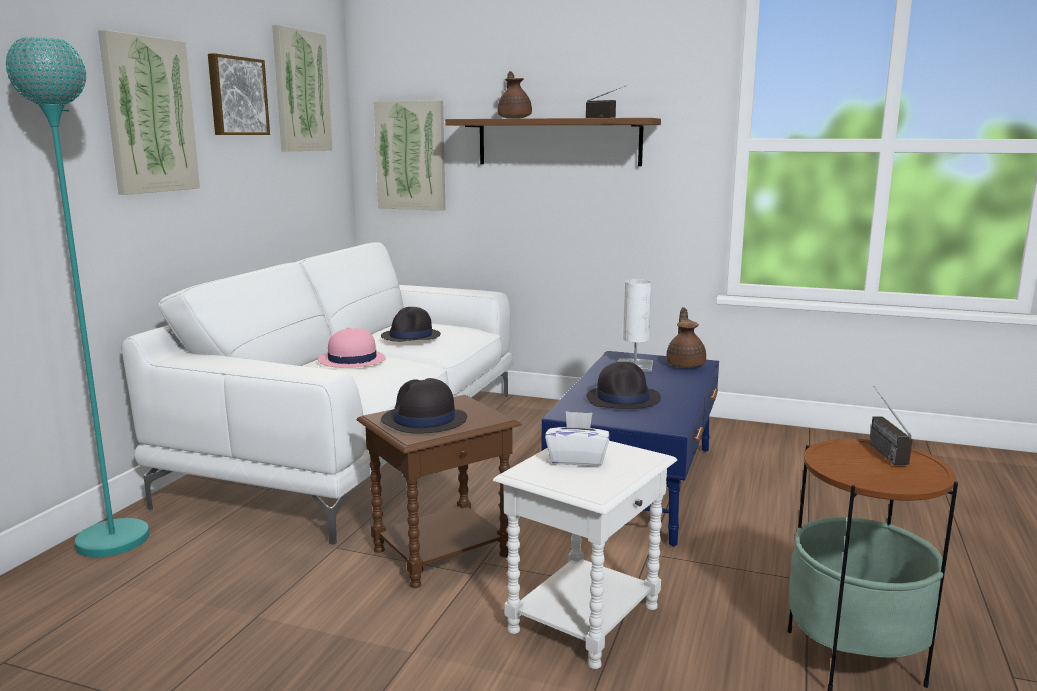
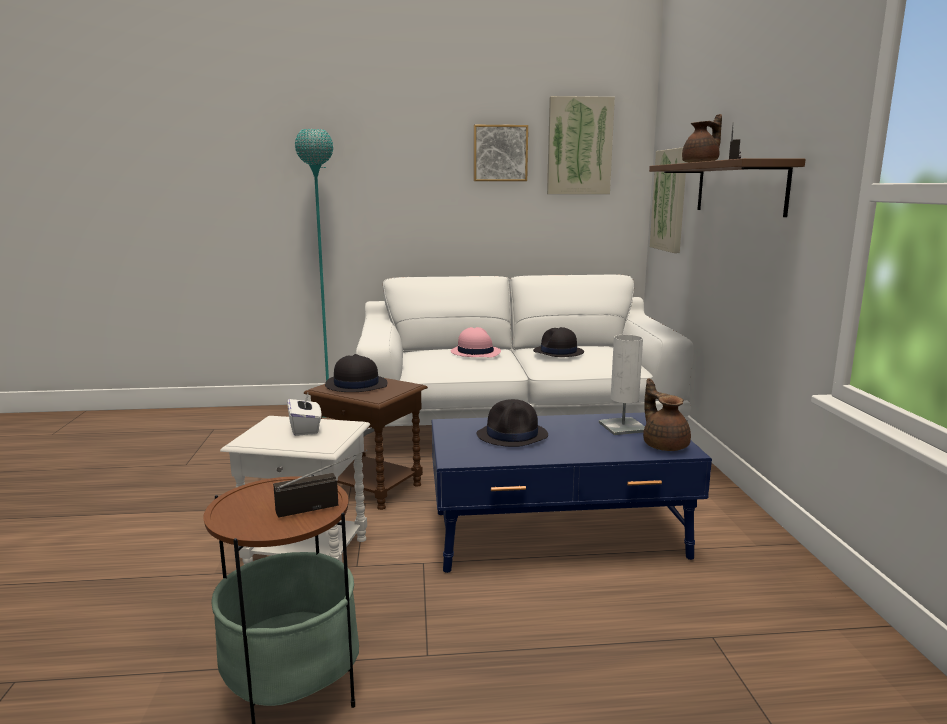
camera: 65 degrees right, 0 degrees up
picture [98,30,200,195] -> none
brown teapot [666,307,706,368] -> brown teapot turned 90 degrees counterclockwise [643,378,691,451]

